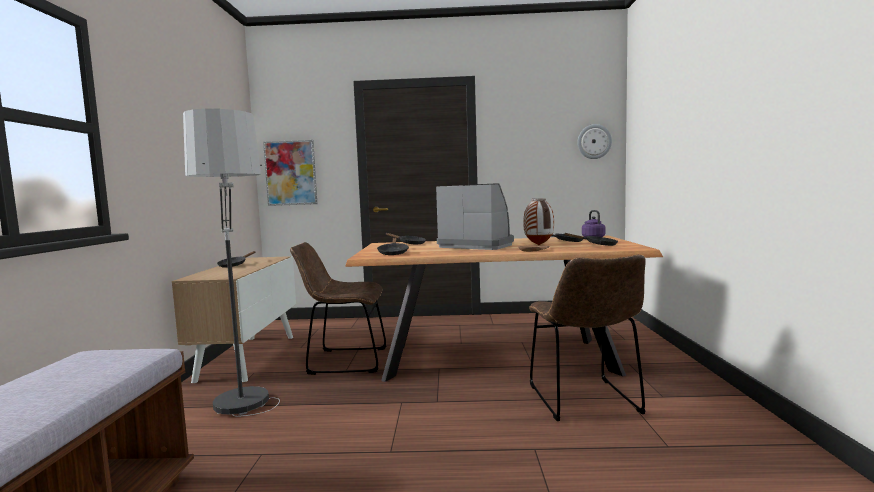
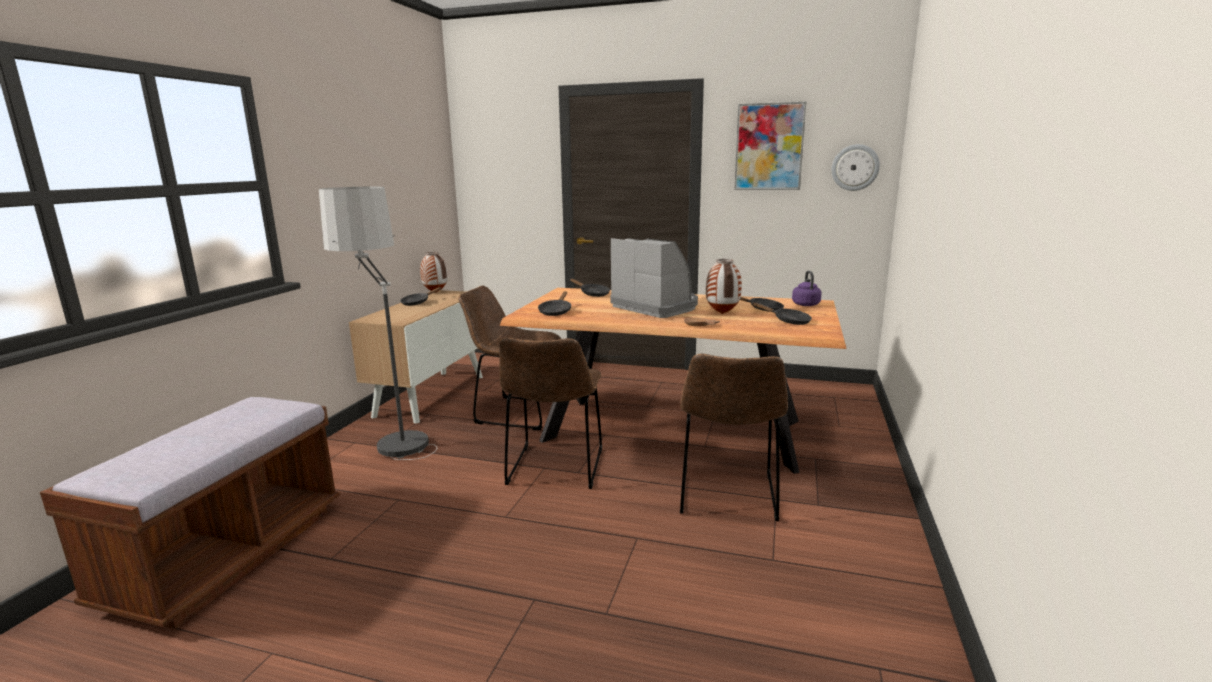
camera: 15 degrees right, 10 degrees up
picture [263,140,317,206] -> picture moved to [734,101,807,190]
none -> vase [420,252,448,293]
none -> brown chair [499,337,602,489]

